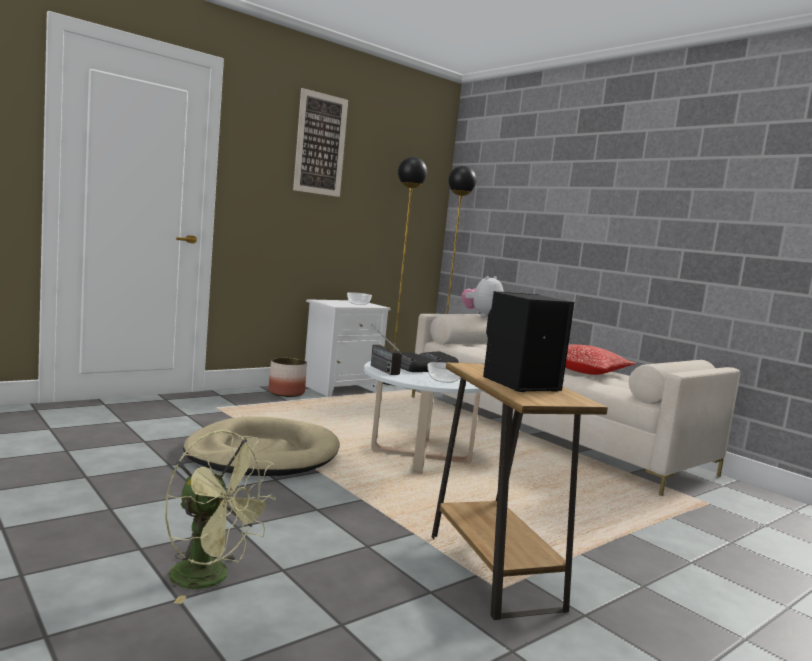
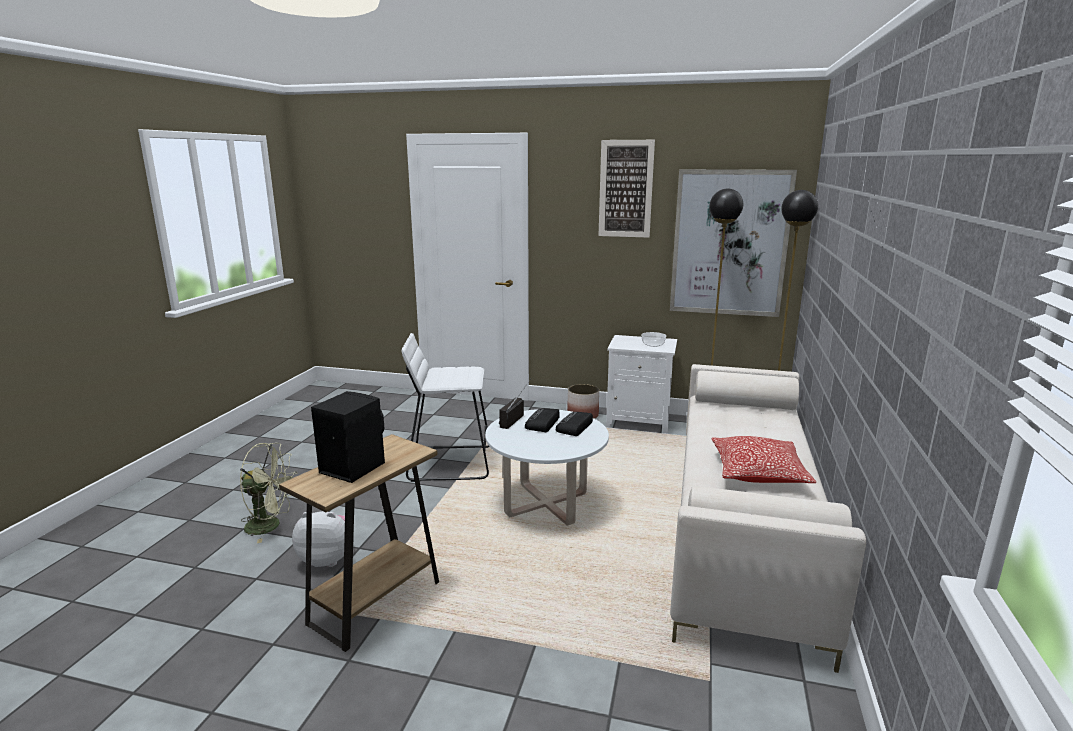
camera: 55 degrees right, 10 degrees up
green fan [165,430,276,604] -> green fan turned 75 degrees counterclockwise [240,443,298,543]
beige dog bed [183,416,340,476] -> white stool [402,333,489,482]
bowl [427,362,461,383] -> none
plush toy [462,276,504,317] -> plush toy moved to [292,511,345,567]
none -> picture [670,169,797,317]

